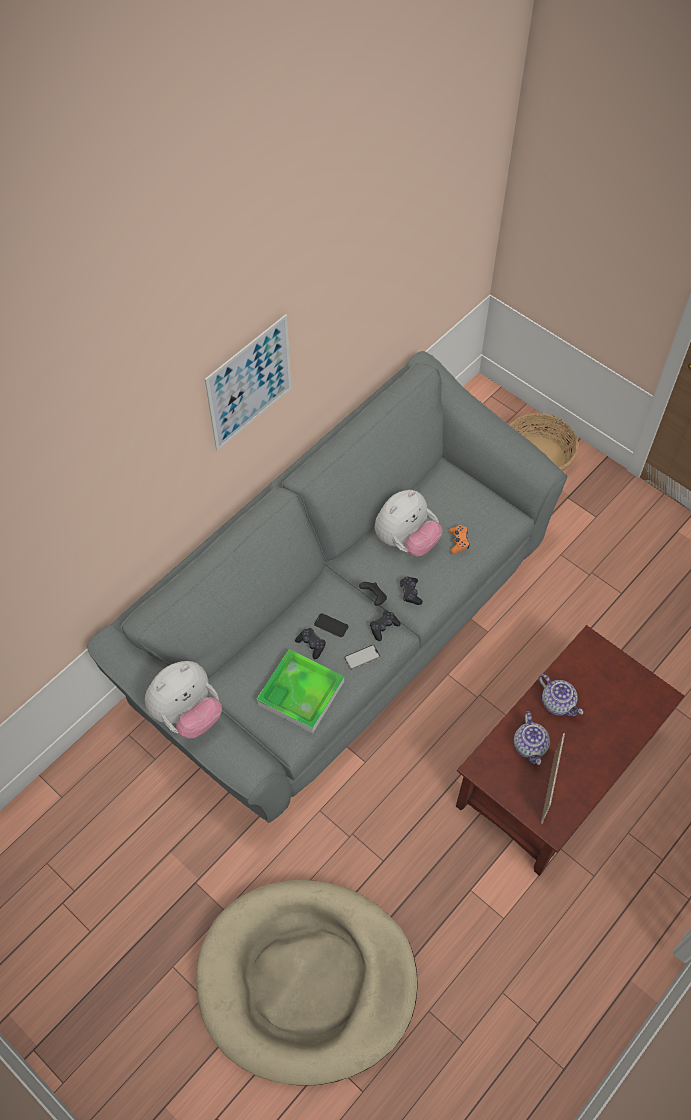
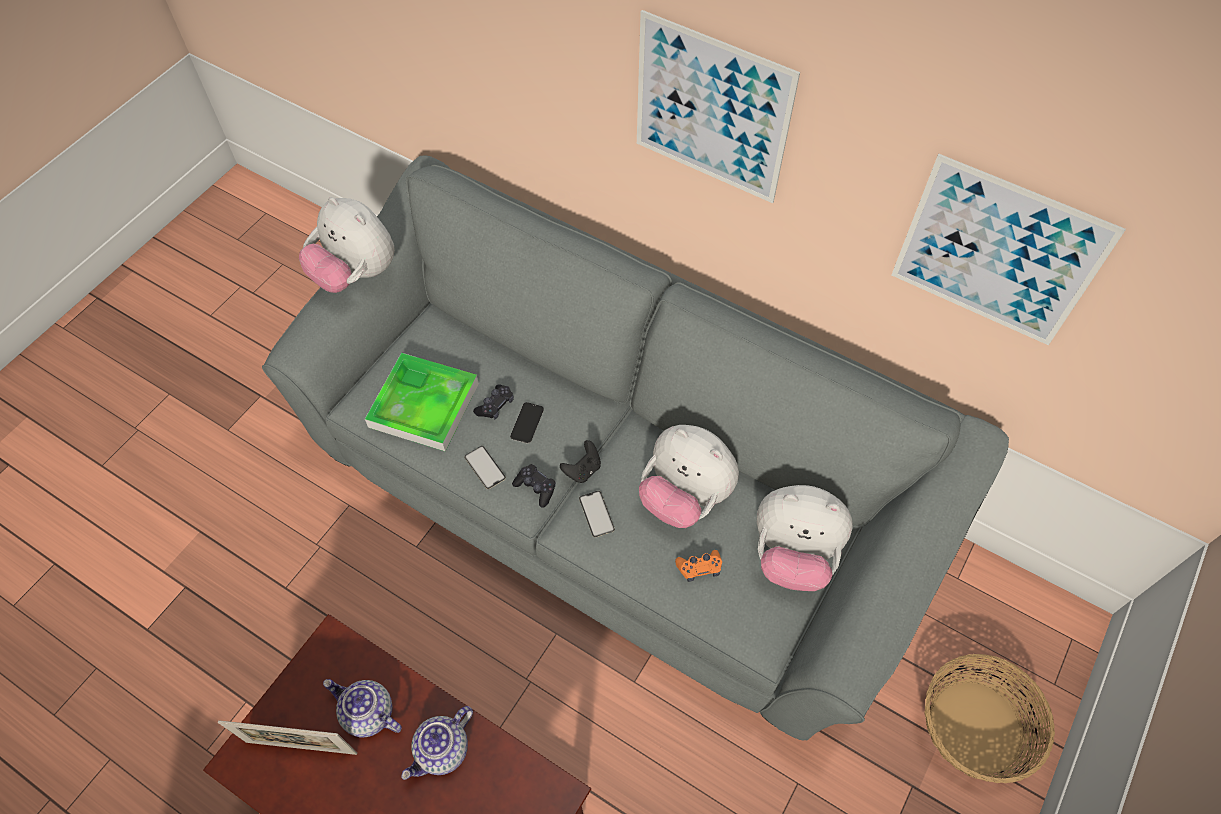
camera: 80 degrees right, 0 degrees up
beige dog bed [196,880,418,1086] -> none
black game controller [400,576,423,605] -> phone [579,491,615,537]
teapot [514,711,550,765] -> teapot turned 45 degrees clockwise [323,679,402,737]
none -> plush toy [757,485,853,591]
none -> picture [892,154,1126,345]

